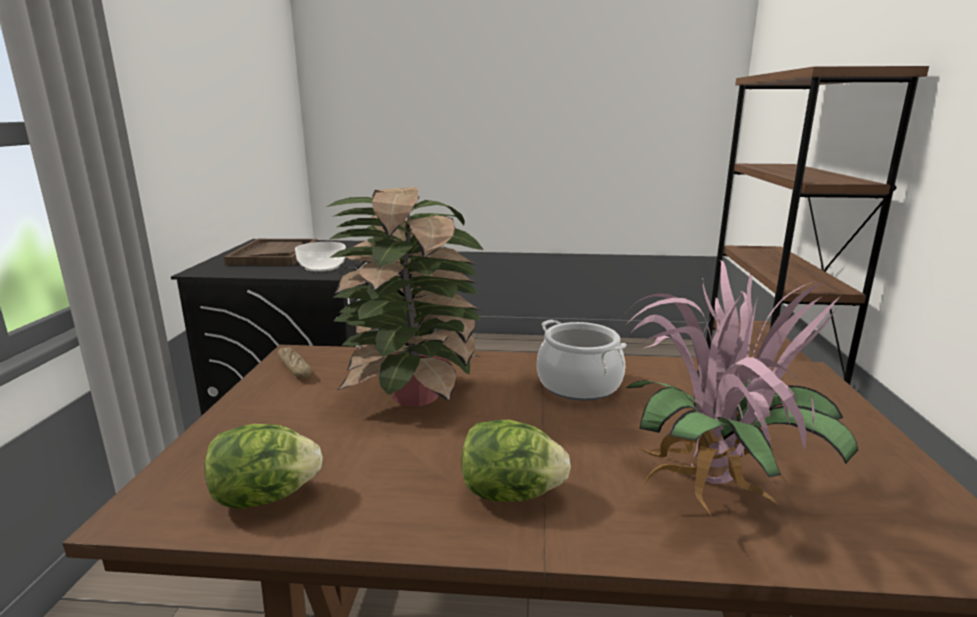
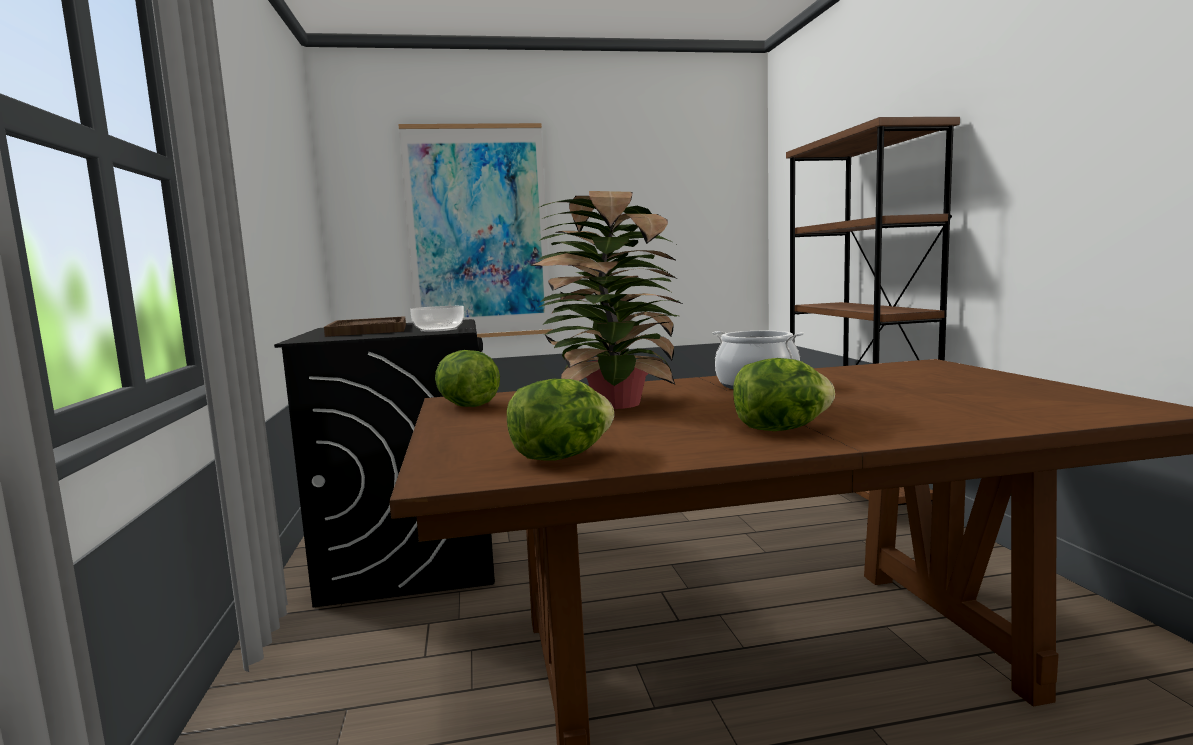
camera: 15 degrees left, 10 degrees down
bread [278,347,312,378] -> lettuce [435,350,500,407]
potted plant [623,260,858,515] -> none
none -> picture [398,123,553,338]

